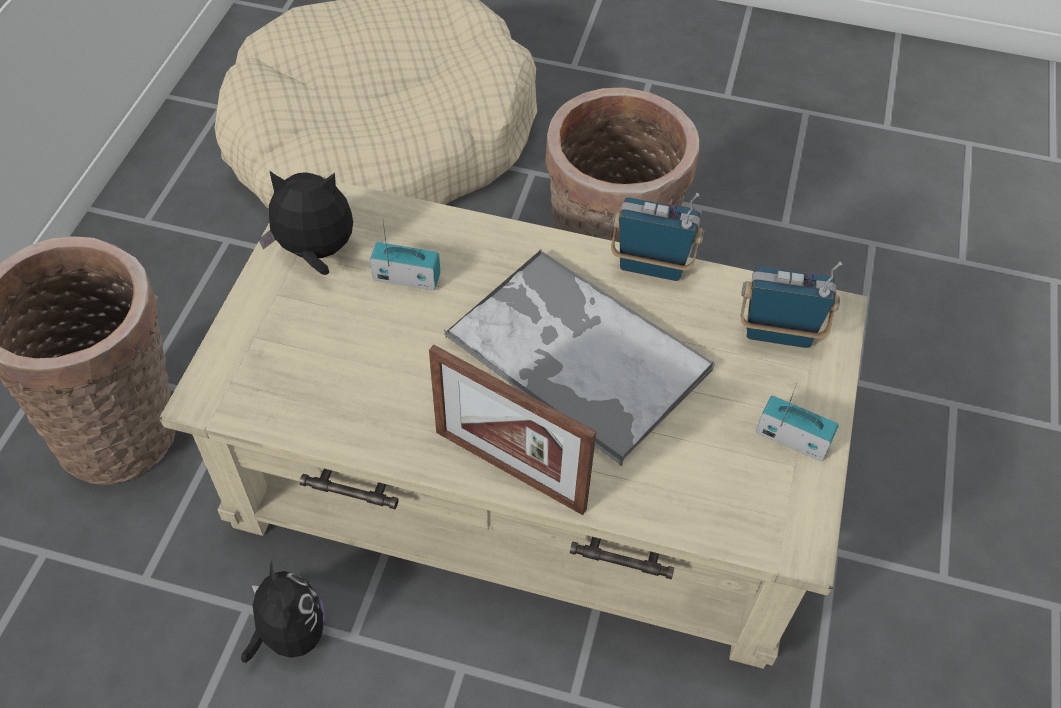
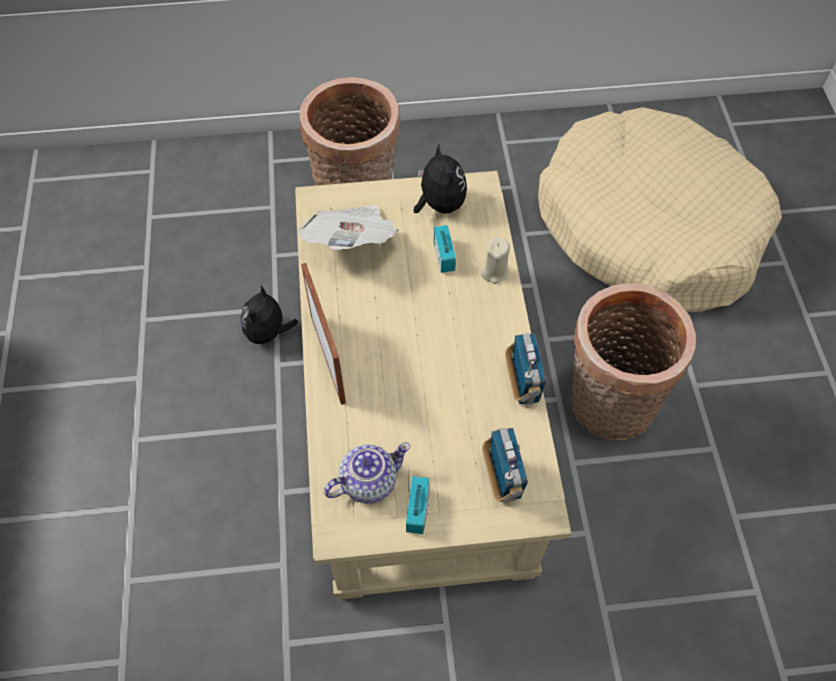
camera: 70 degrees right, 5 degrees up
plush toy [241,561,325,663] -> plush toy turned 150 degrees clockwise [241,285,298,351]
picture frame [429,345,596,515] -> picture frame turned 150 degrees clockwise [301,263,346,405]
tray [444,249,715,466] -> none
none -> newspaper [297,204,399,250]
none -> teapot [324,442,410,504]
none -> beige candle [481,237,510,284]

